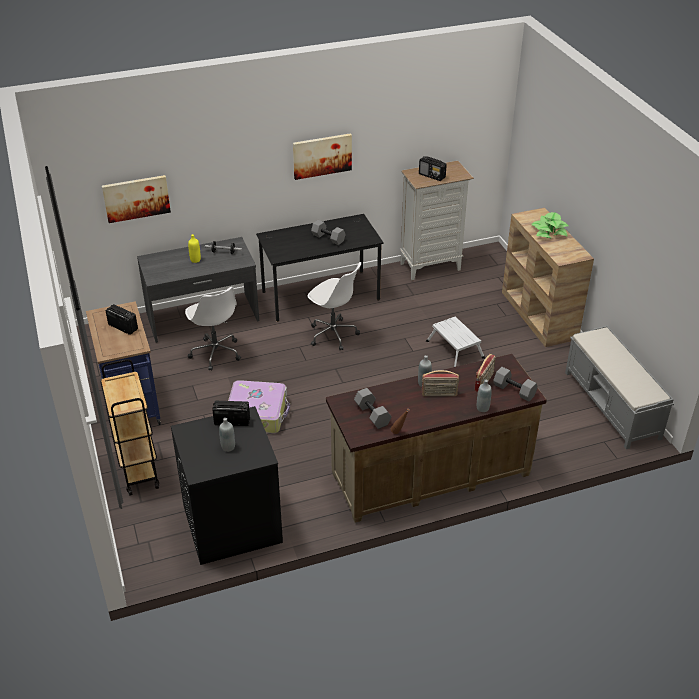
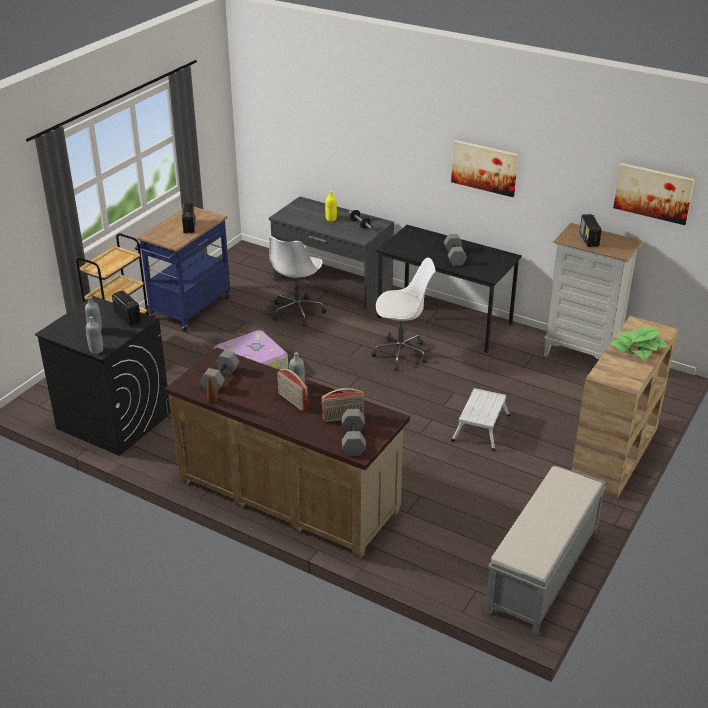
camera: 50 degrees right, 5 degrees down
picture [102,175,171,223] -> picture moved to [613,163,695,225]
white office chair [308,262,361,351] -> white office chair turned 90 degrees counterclockwise [371,258,436,371]
grey bottle [477,379,492,412] -> grey bottle moved to [86,316,103,354]

